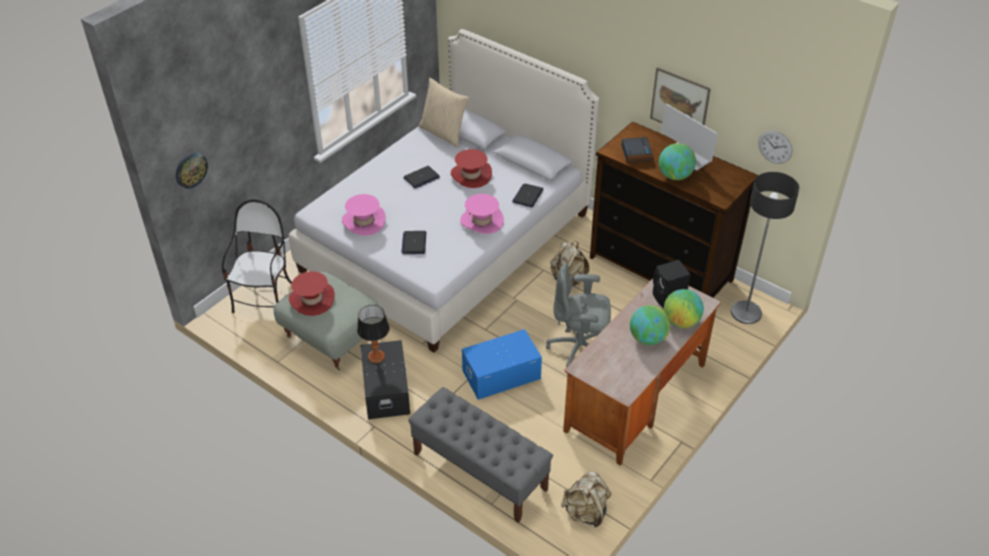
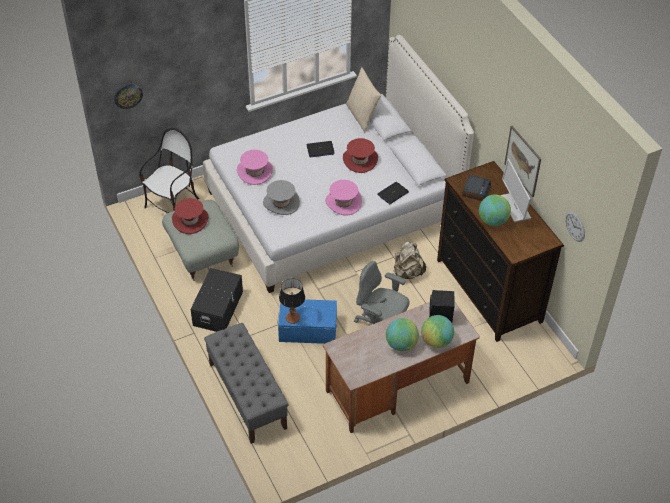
camera: 25 degrees right, 5 degrees up
table lamp [357,305,389,363] -> table lamp moved to [279,278,305,324]
laptop [401,231,426,254] -> grey hat [263,180,300,215]
beige backpack [561,471,611,527] -> none
floor lamp [731,172,799,324] -> none

